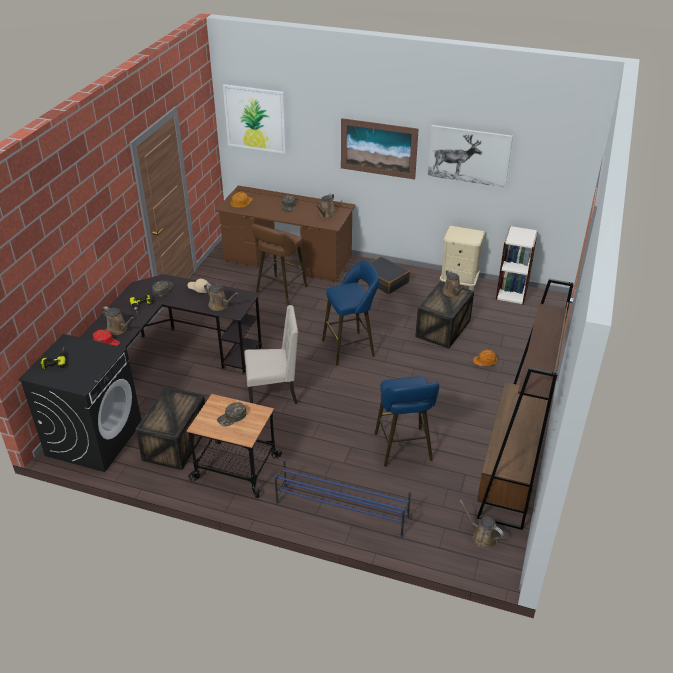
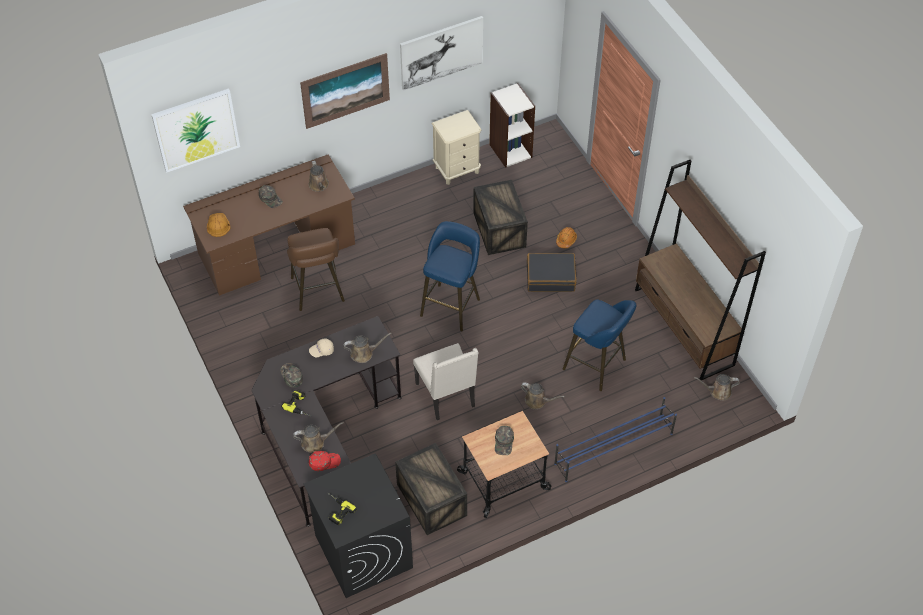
camera: 45 degrees left, 15 degrees up
beige chair [244,305,298,404] -> beige chair turned 120 degrees clockwise [413,343,479,420]
black suitcase [361,256,410,294] -> black suitcase moved to [527,253,576,292]
brown watering can [443,270,466,297] -> brown watering can moved to [521,382,565,409]

